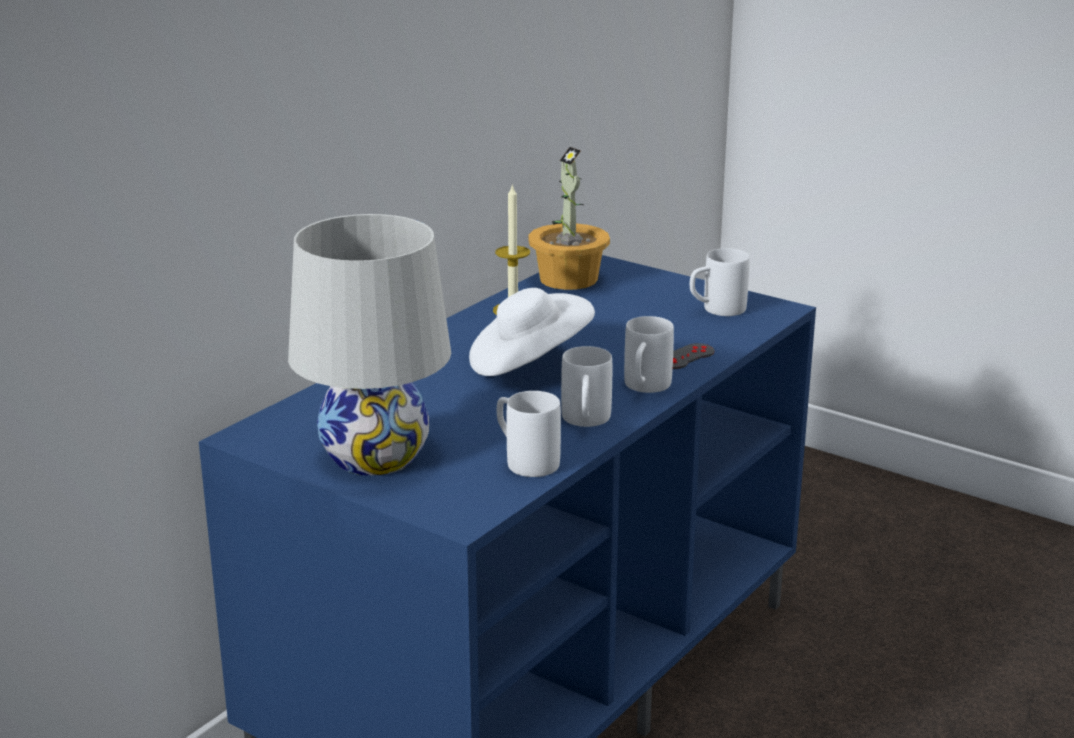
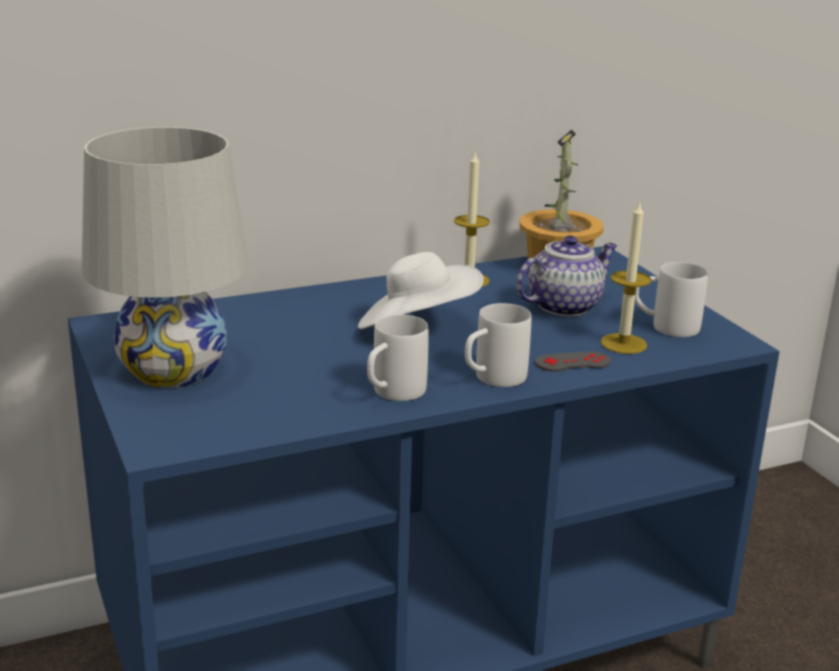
camera: 30 degrees right, 0 degrees up
white mug [497,391,561,477] -> none
none -> teapot [516,235,617,316]
none -> candle [601,200,652,354]

